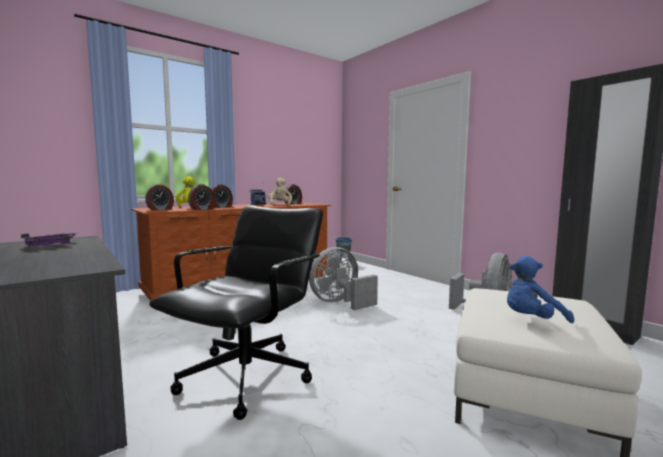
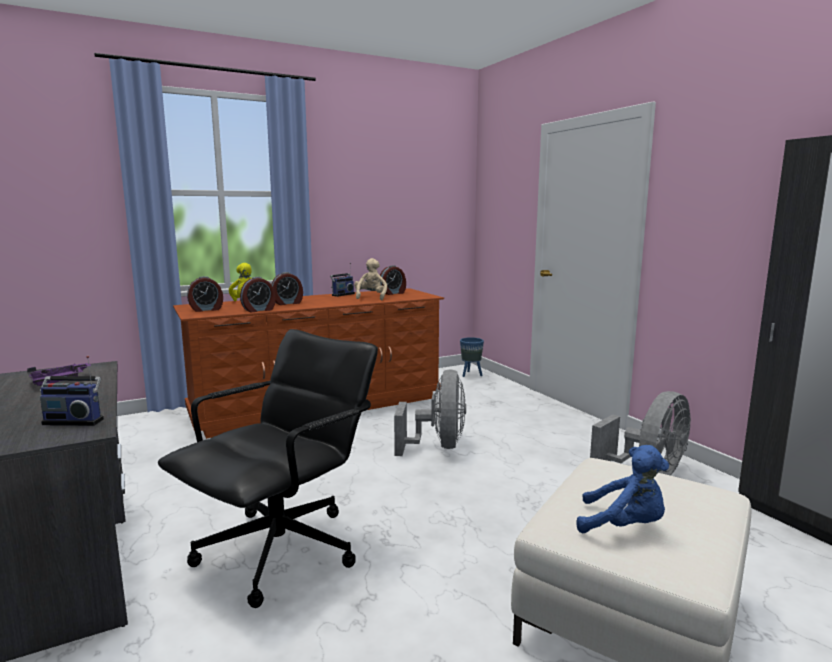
camera: 10 degrees right, 5 degrees up
grey fan [309,247,378,311] -> grey fan turned 120 degrees clockwise [394,370,466,456]
blue plush toy [507,256,574,323] -> blue plush toy turned 150 degrees counterclockwise [577,445,669,533]
none -> radio [40,355,104,426]

